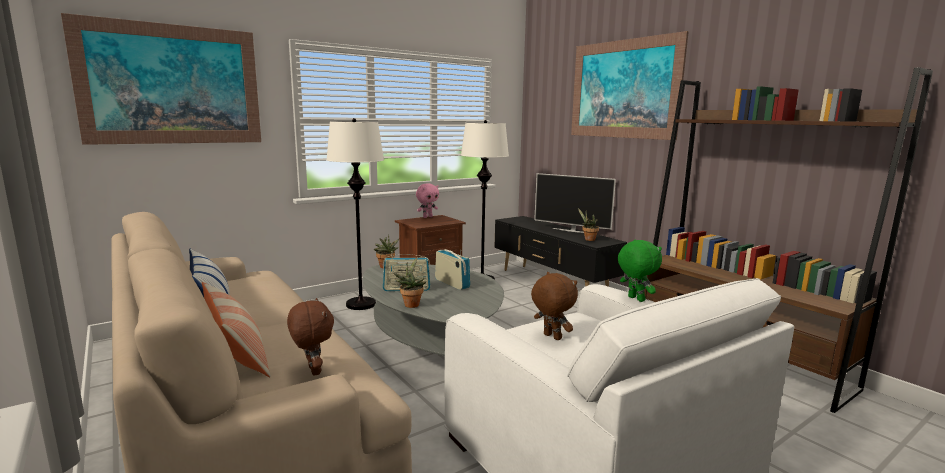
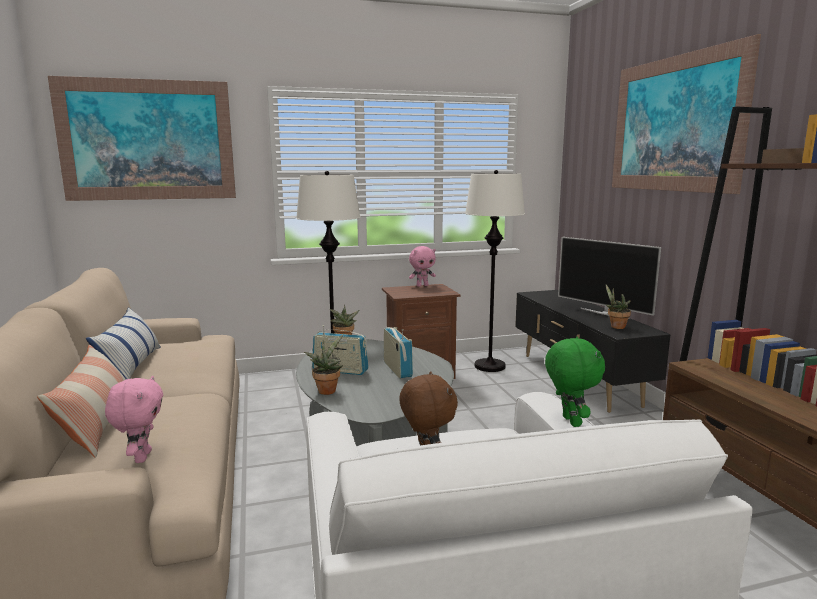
camera: 20 degrees right, 0 degrees up
brown plush toy [287,298,334,376] -> pink plush toy [105,376,163,463]

